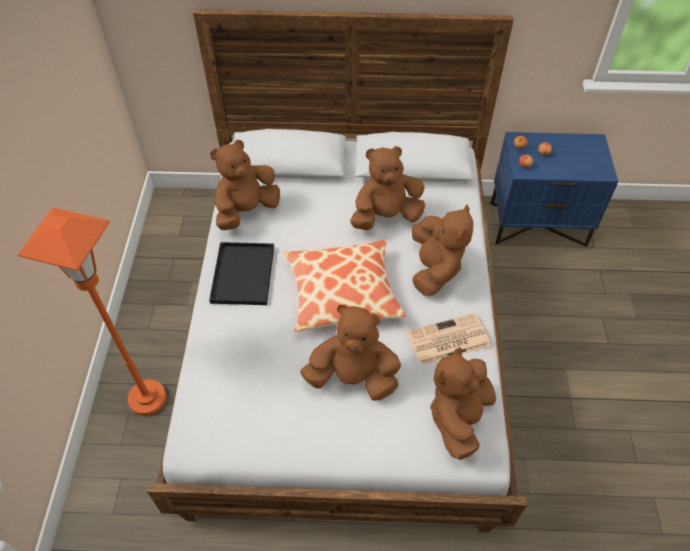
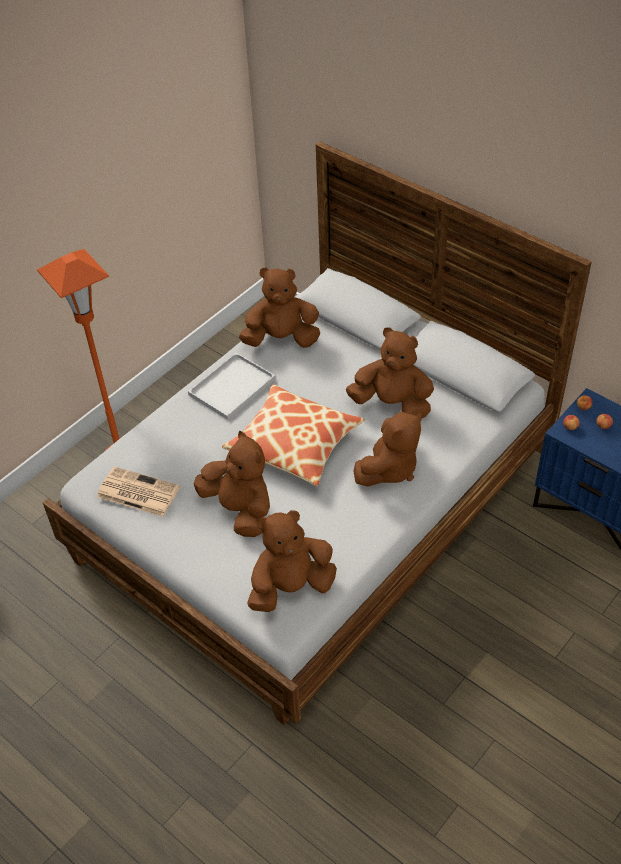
camera: 40 degrees right, 5 degrees down
black tray [209,242,274,305] -> white tray [188,352,276,420]
newspaper [407,313,490,366] -> newspaper moved to [97,466,180,517]

